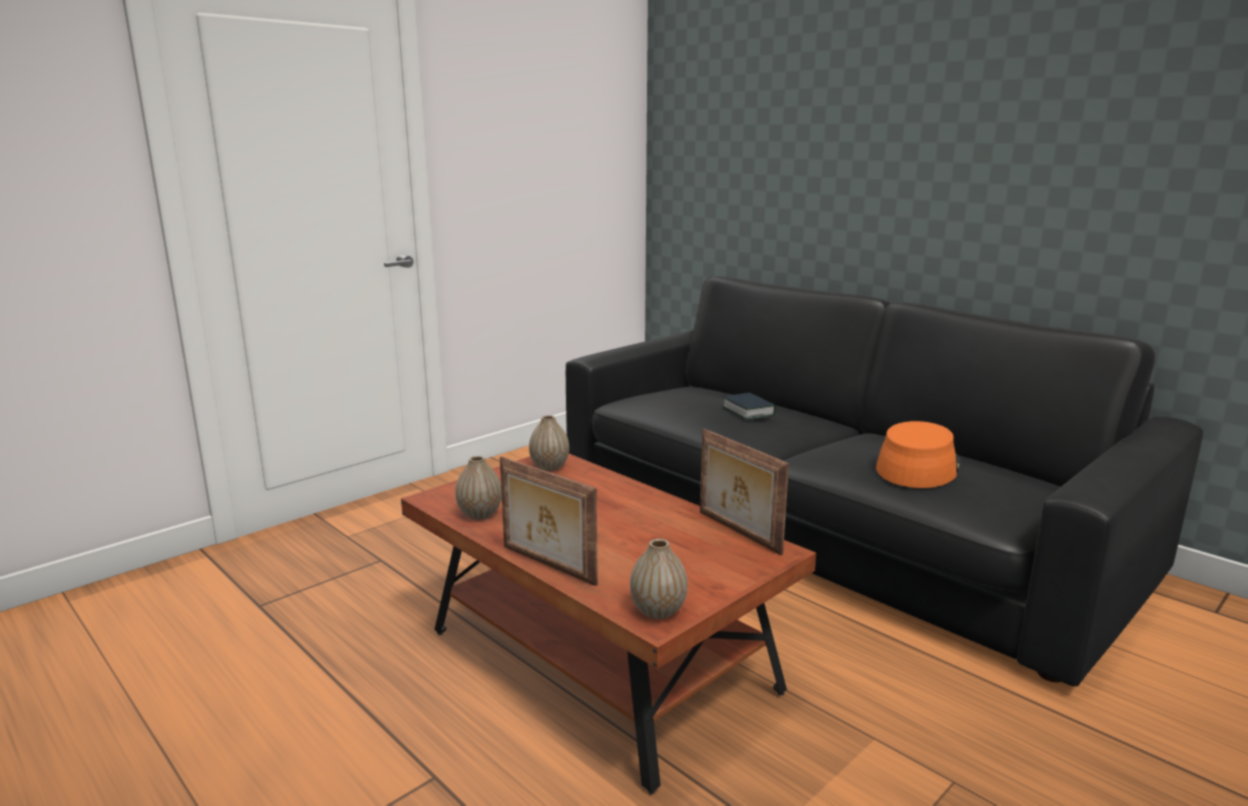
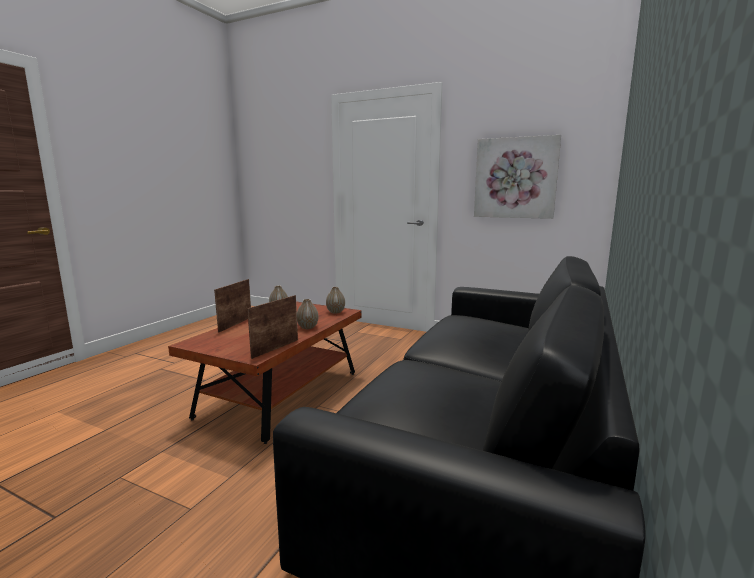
camera: 70 degrees right, 5 degrees down
vase [630,539,688,619] -> vase moved to [297,299,318,329]
book [722,393,776,420] -> none
orange hat [876,421,961,488] -> none
none -> picture [474,135,561,219]

